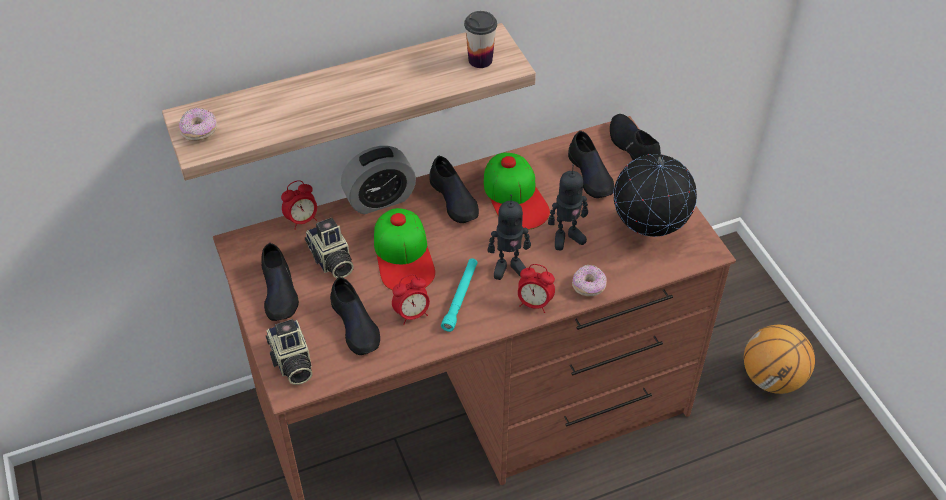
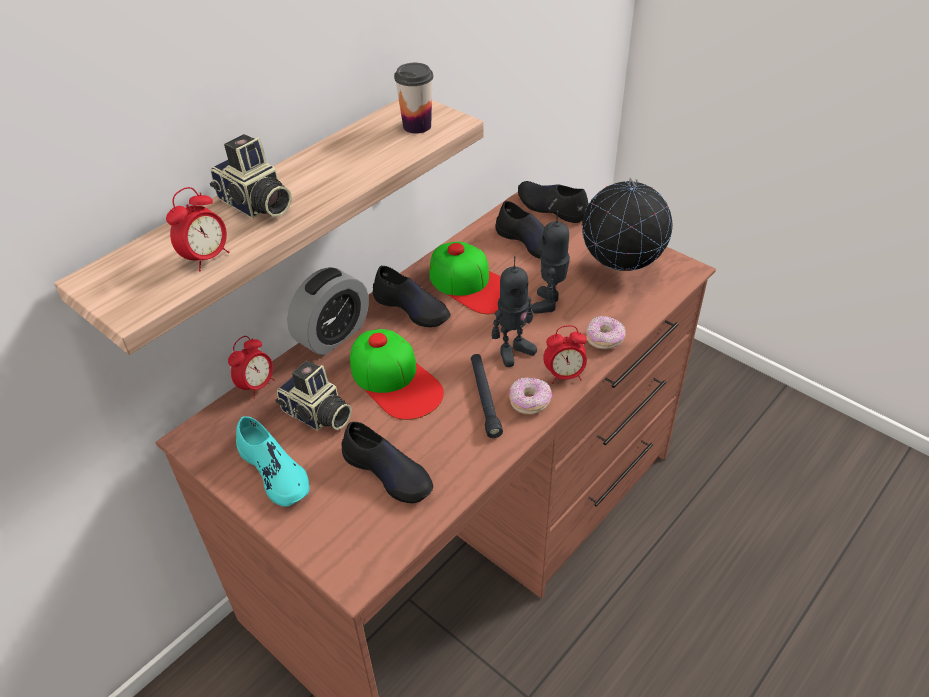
camera: 25 degrees left, 5 degrees down
donut [179,108,217,141] -> donut moved to [509,377,552,415]
black shoe [261,243,299,321] -> turquoise shoe [236,416,310,507]
camera [265,319,312,385] -> camera moved to [210,134,292,218]
alarm clock [392,274,430,325] -> alarm clock moved to [166,187,229,271]
turquoise flashlight [441,258,478,332] -> black flashlight [471,354,503,438]
toy robot [548,164,588,250] -> toy robot turned 150 degrees clockwise [532,210,570,314]
basketball [744,325,815,394] -> none

